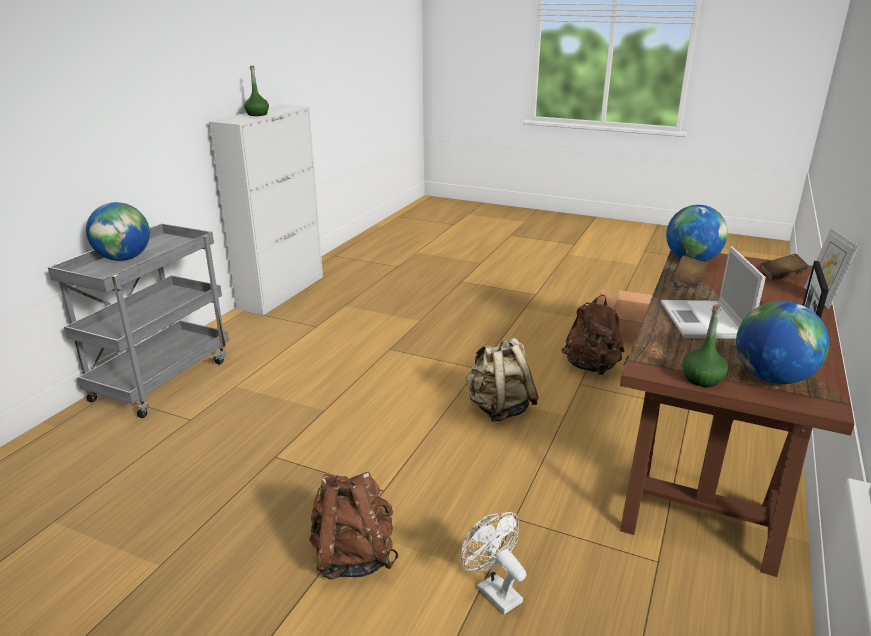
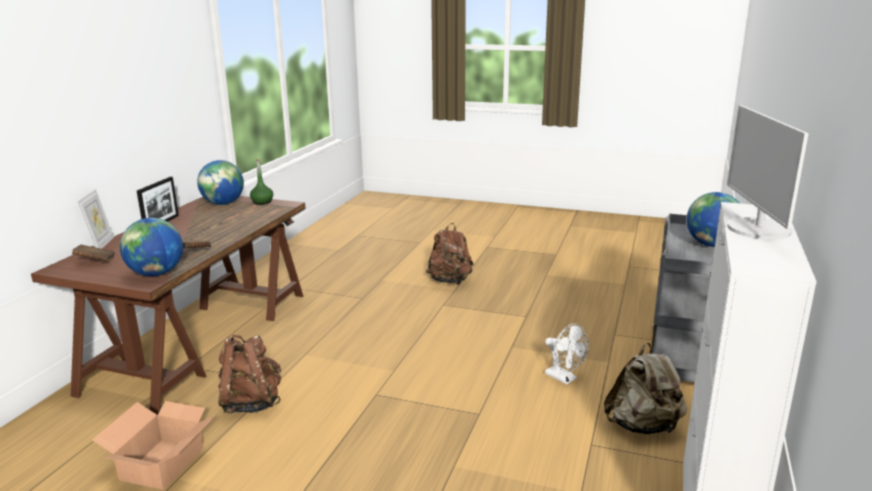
camera: 175 degrees right, 5 degrees down
green bottle [244,66,269,116] -> monitor [727,105,809,239]
white fan [461,512,526,614] -> white fan moved to [545,323,589,385]
beige backpack [466,338,539,422] -> beige backpack moved to [604,343,687,434]
laptop [661,246,766,339] -> none

